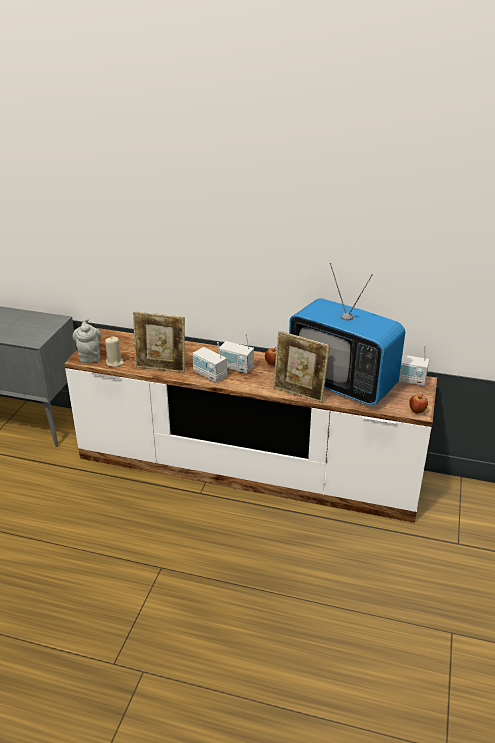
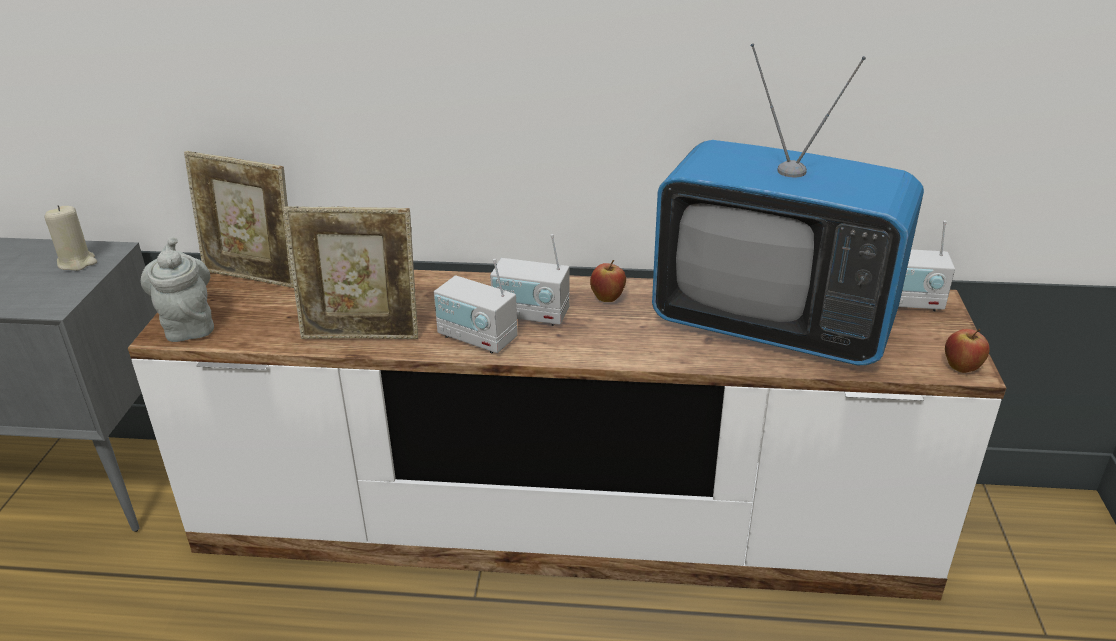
camera: 10 degrees left, 0 degrees up
beige candle [105,336,124,367] -> beige candle moved to [44,205,97,271]
picture frame [273,331,330,403] -> picture frame moved to [184,151,294,288]

